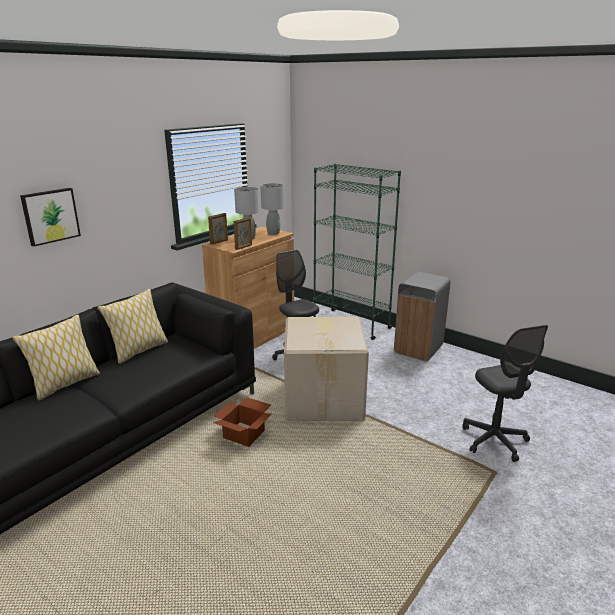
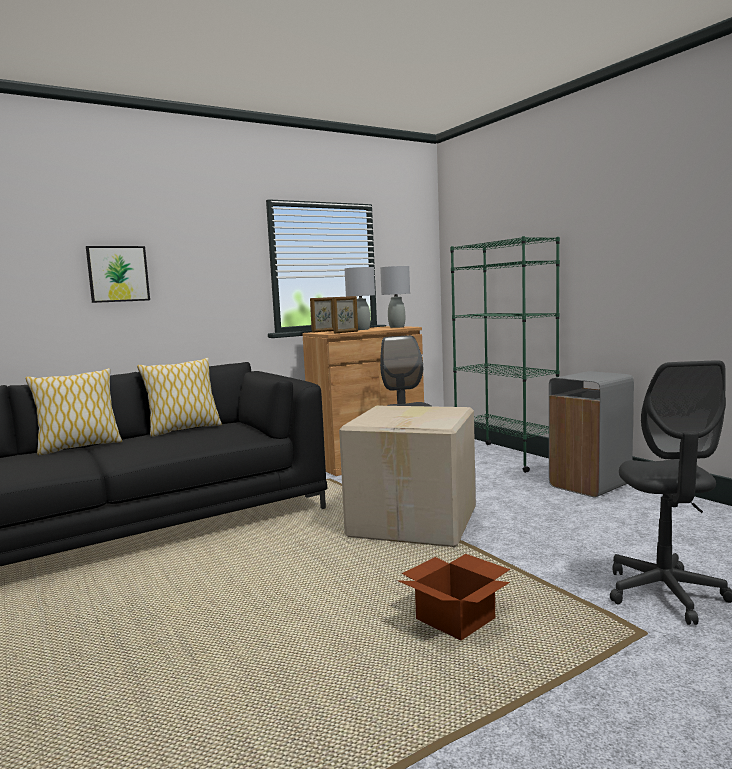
camera: 20 degrees right, 15 degrees down
cardboard box [213,397,272,447] -> cardboard box moved to [397,554,510,641]

